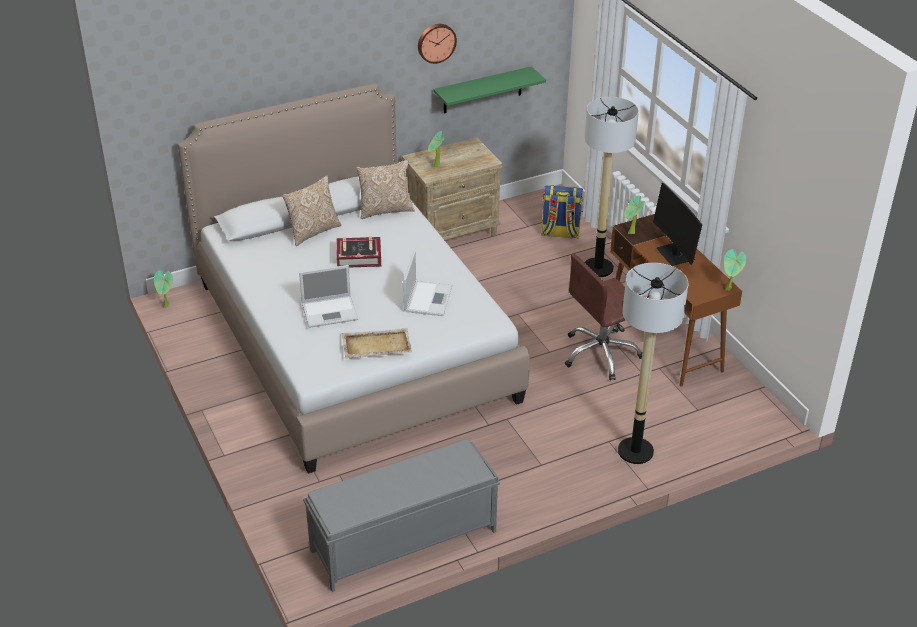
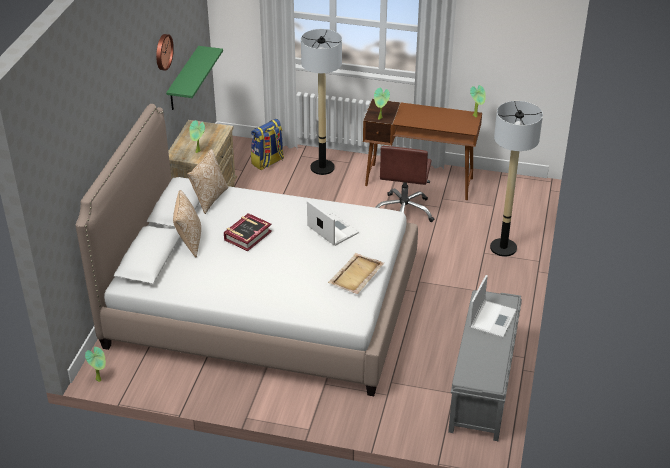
camera: 50 degrees left, 0 degrees up
laptop [299,265,358,328] -> laptop moved to [469,275,517,338]
monitor [653,183,702,266] -> none

